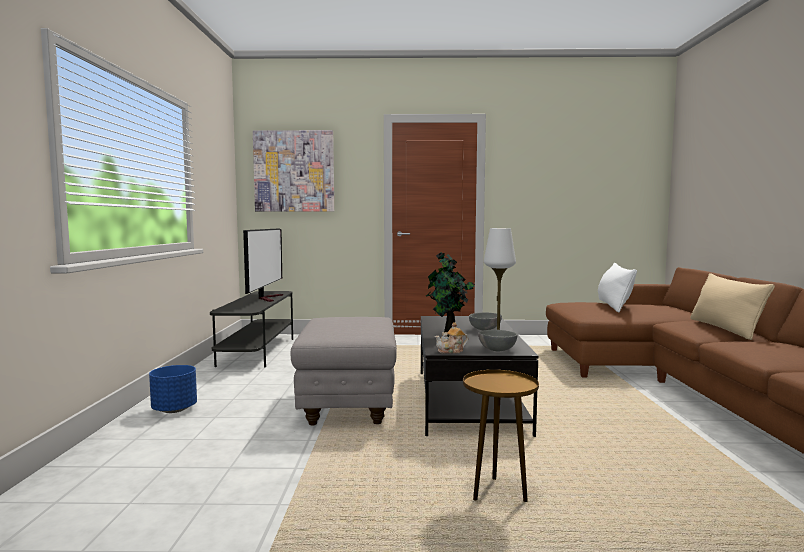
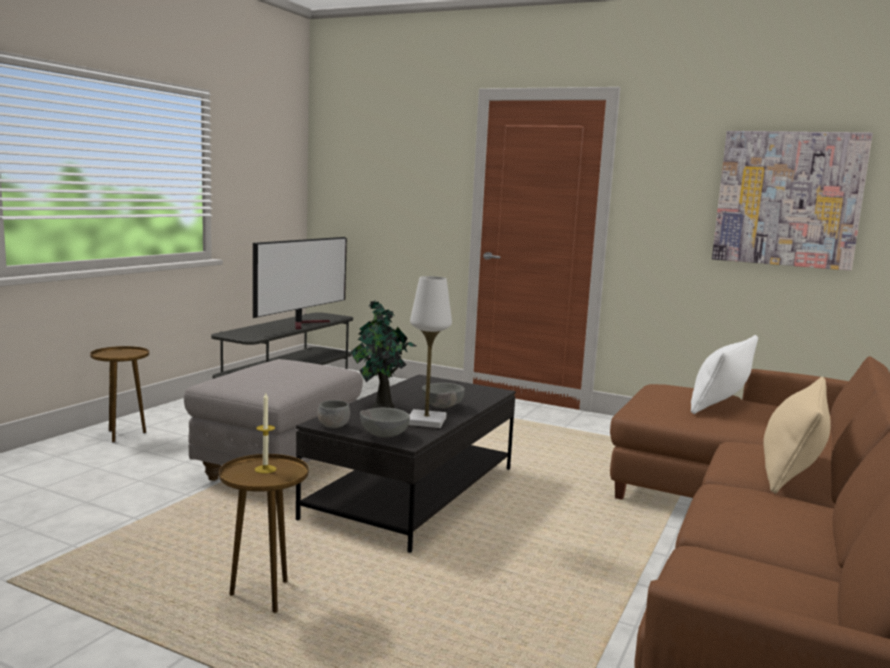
camera: 25 degrees right, 5 degrees up
blue planter [149,365,197,413] -> brown side table [90,346,149,443]
picture [253,130,334,212] -> picture moved to [712,131,873,271]
teapot [435,322,469,354] -> grey bowl [317,400,350,428]
none -> candle [255,393,276,474]

